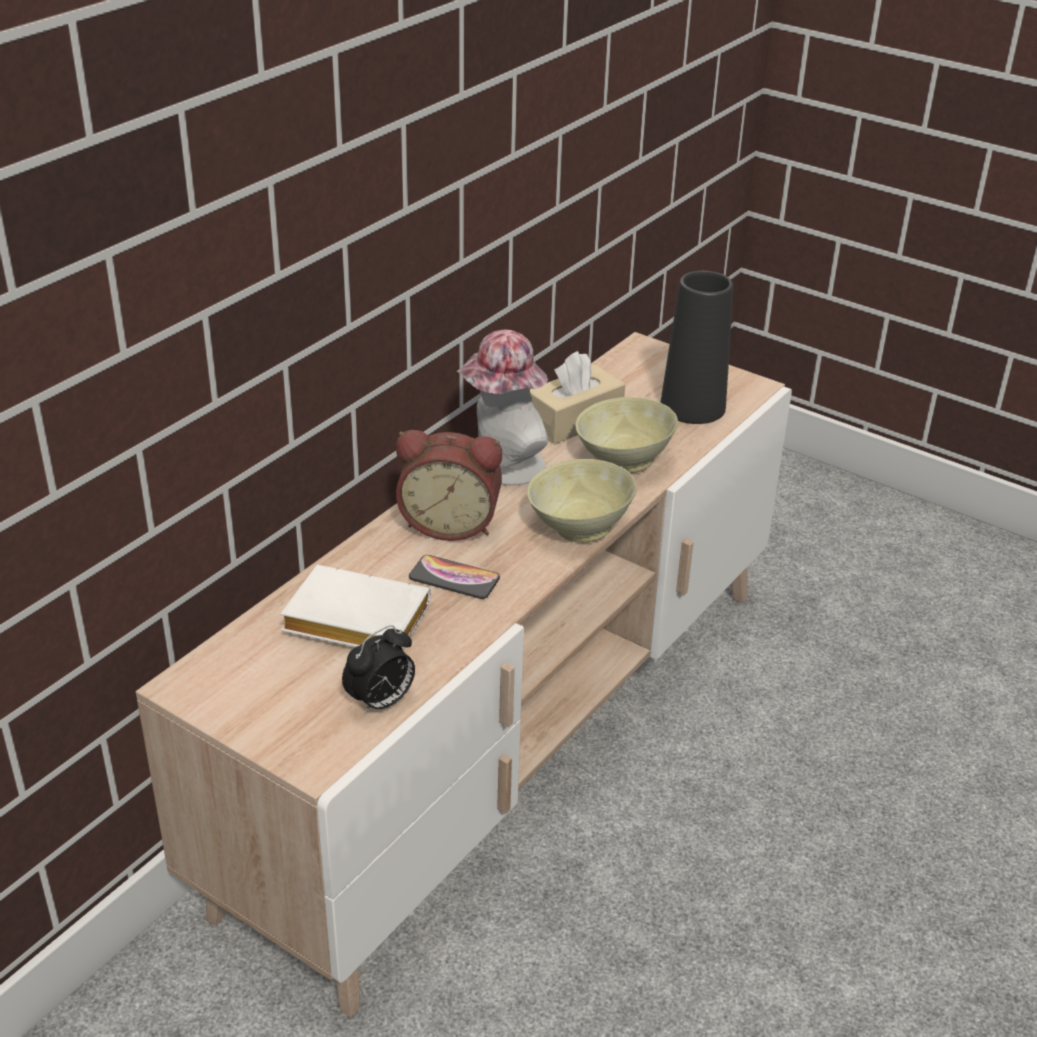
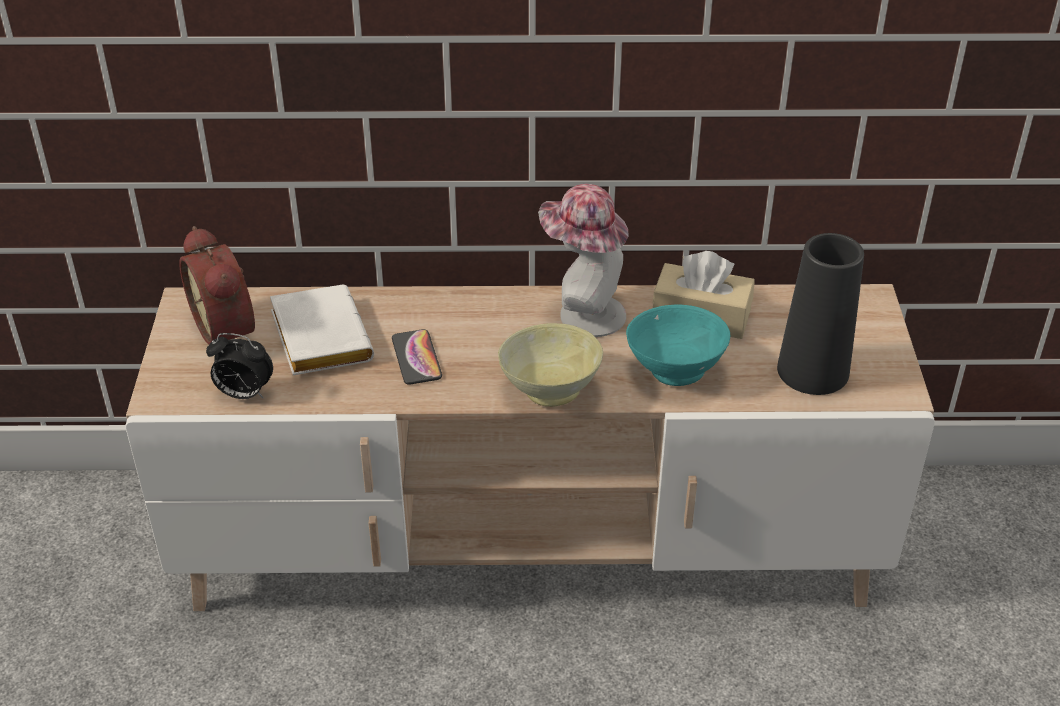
camera: 55 degrees right, 5 degrees up
alarm clock [396,430,502,541] -> alarm clock moved to [179,226,255,345]
beige bowl [575,397,678,473] -> turquoise bowl [626,305,730,386]

